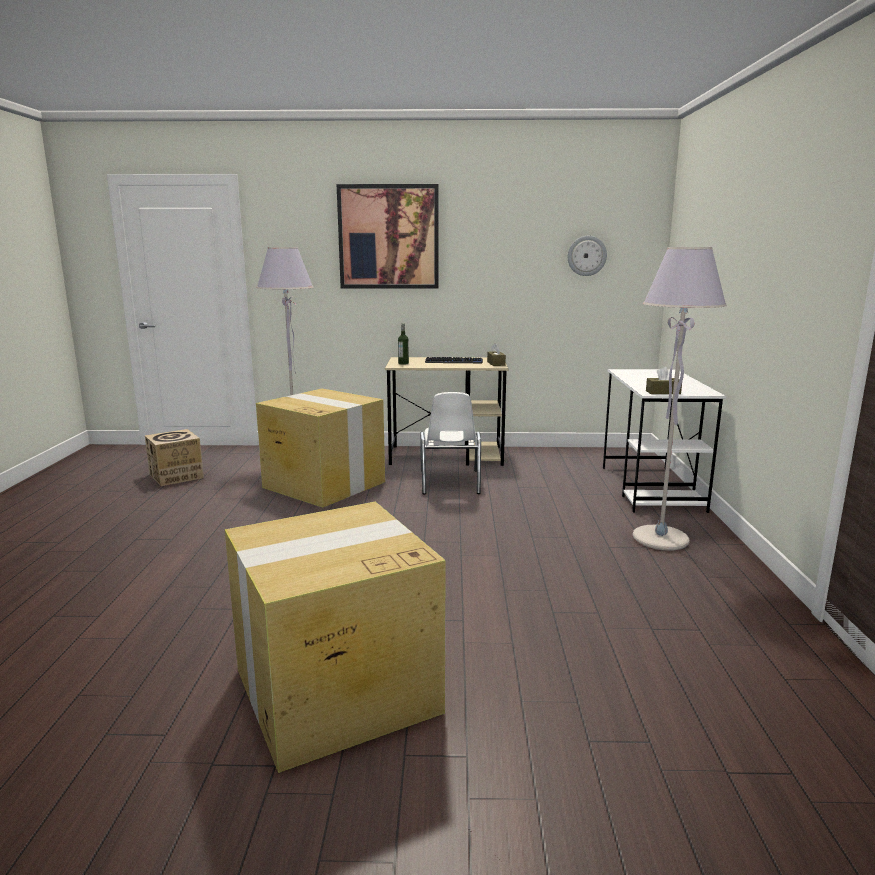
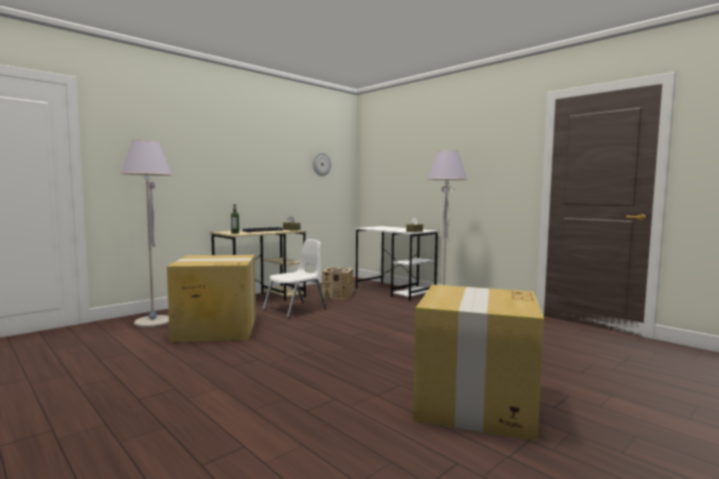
camera: 45 degrees left, 10 degrees down
cardboard box [145,429,204,486] -> cardboard box moved to [322,267,353,299]
picture [337,184,439,289] -> none
white chair [420,392,481,494] -> white chair turned 90 degrees counterclockwise [263,239,327,319]

